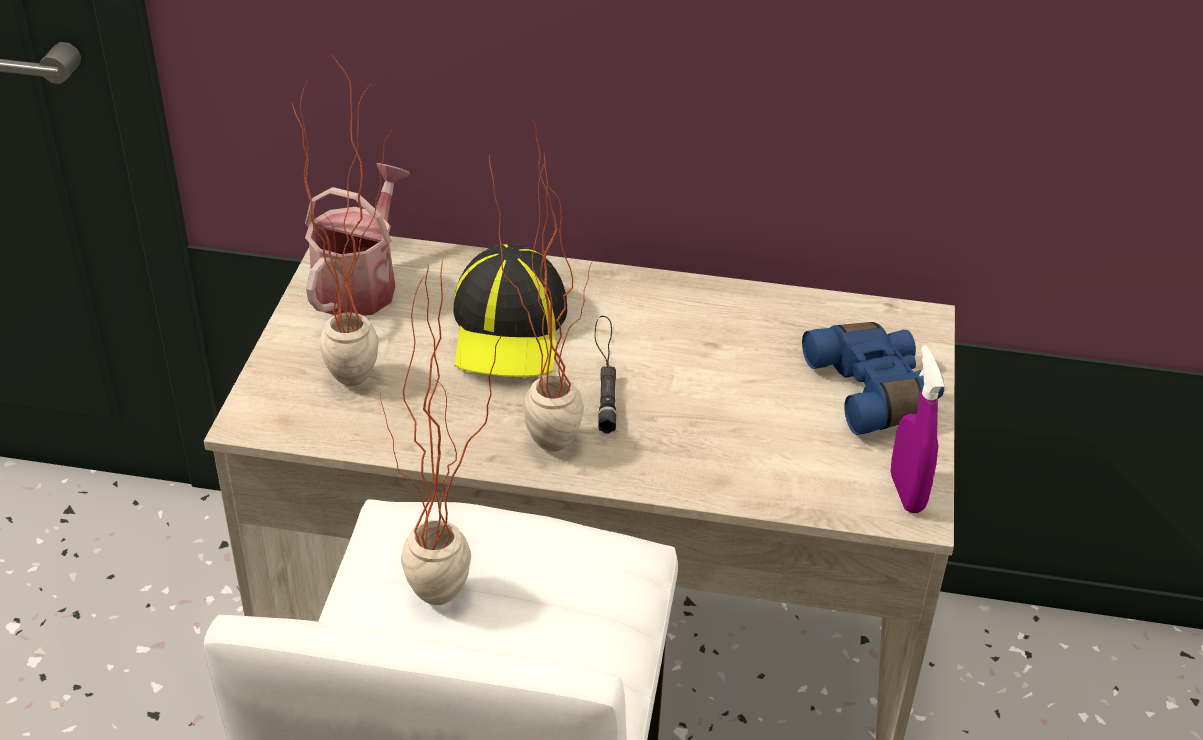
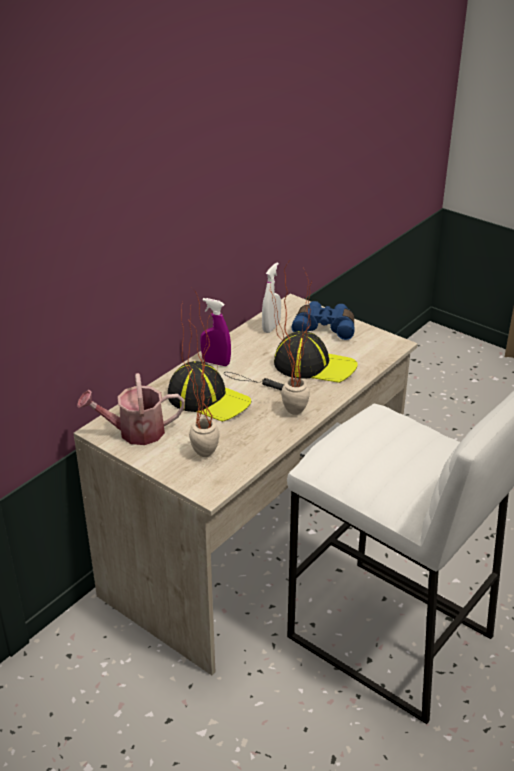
camera: 60 degrees left, 5 degrees down
watering can [305,163,410,316] -> watering can turned 60 degrees counterclockwise [77,373,185,445]
potted plant [380,260,501,605] -> none
purple spray bottle [891,345,944,513] -> purple spray bottle moved to [200,298,231,366]
none -> white spray bottle [262,262,281,333]
none -> cap [274,331,358,383]

